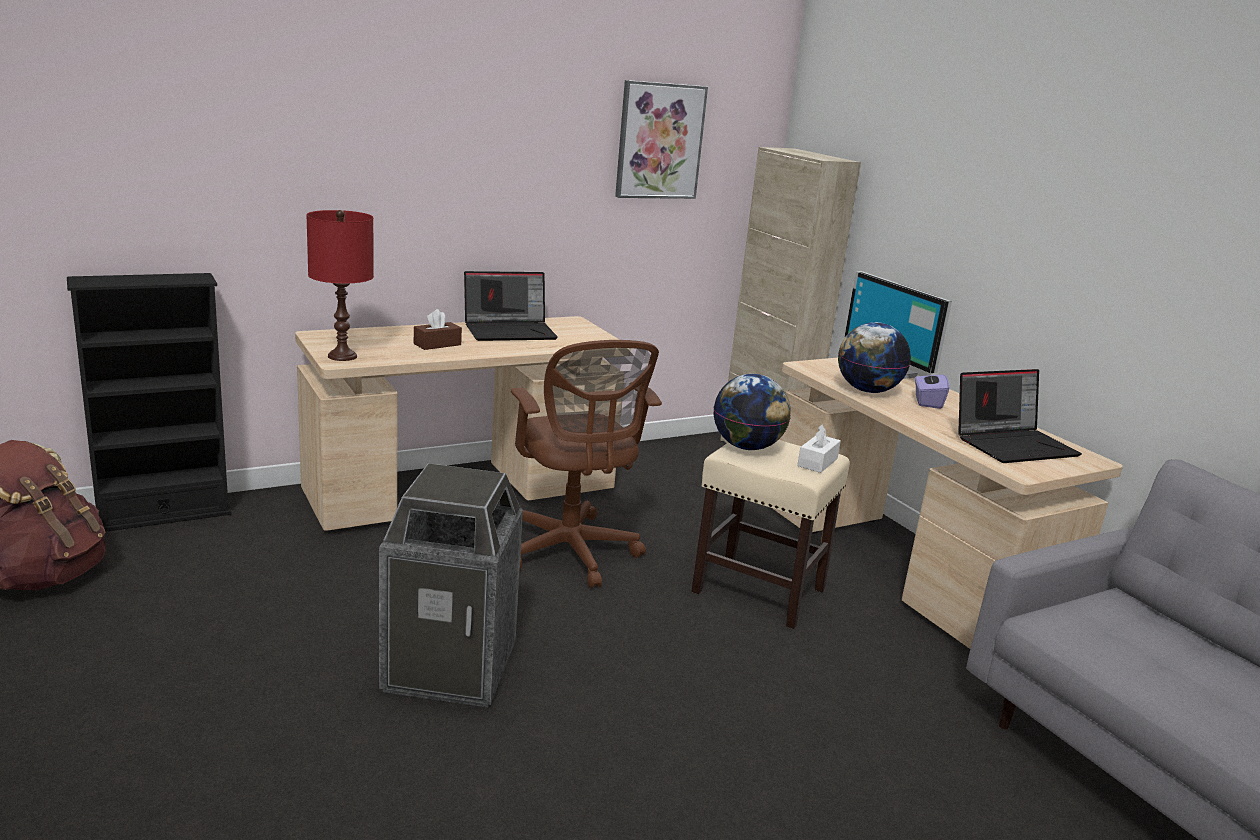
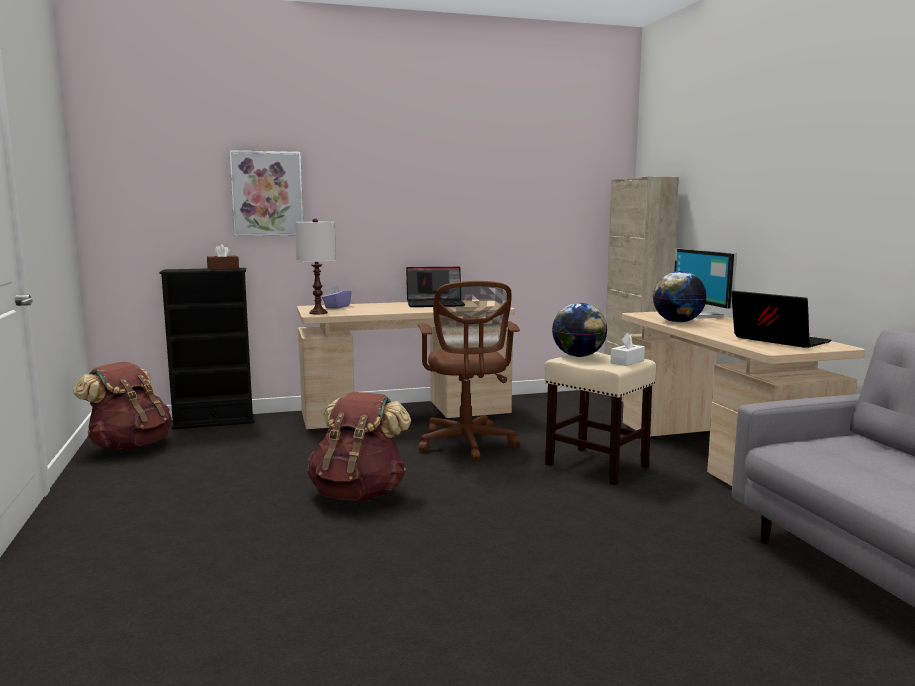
camera: 15 degrees right, 10 degrees down
red table lamp [306,210,374,361] -> white table lamp [295,218,337,314]
trash can [379,463,523,707] -> brown backpack [307,392,411,501]
brown tissue box [414,309,462,350] -> brown tissue box moved to [207,244,239,270]
picture [615,80,708,199] -> picture moved to [229,150,303,236]
purple tissue box [915,371,949,409] -> purple tissue box moved to [322,285,352,309]
laptop [958,369,1082,463] -> laptop turned 120 degrees counterclockwise [731,291,831,348]

